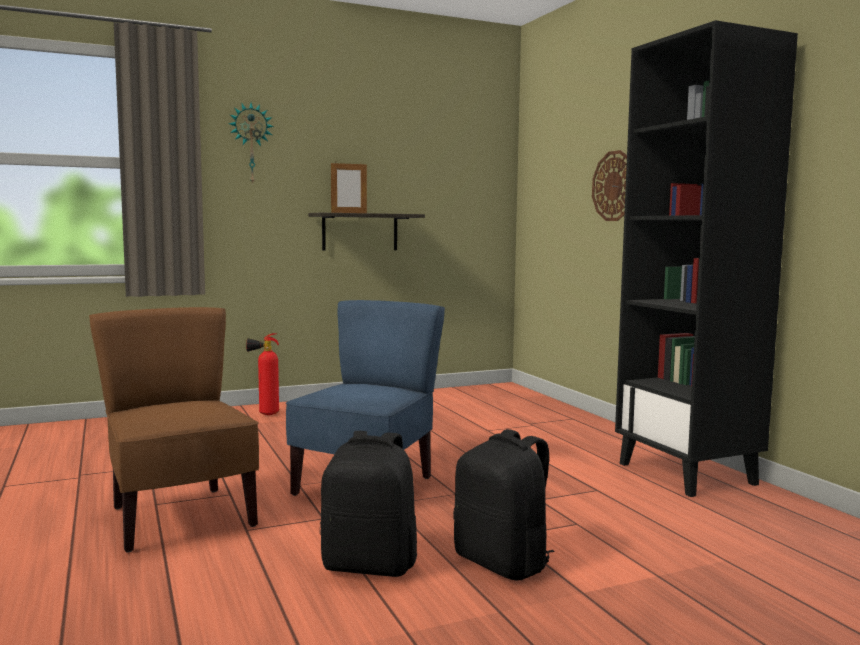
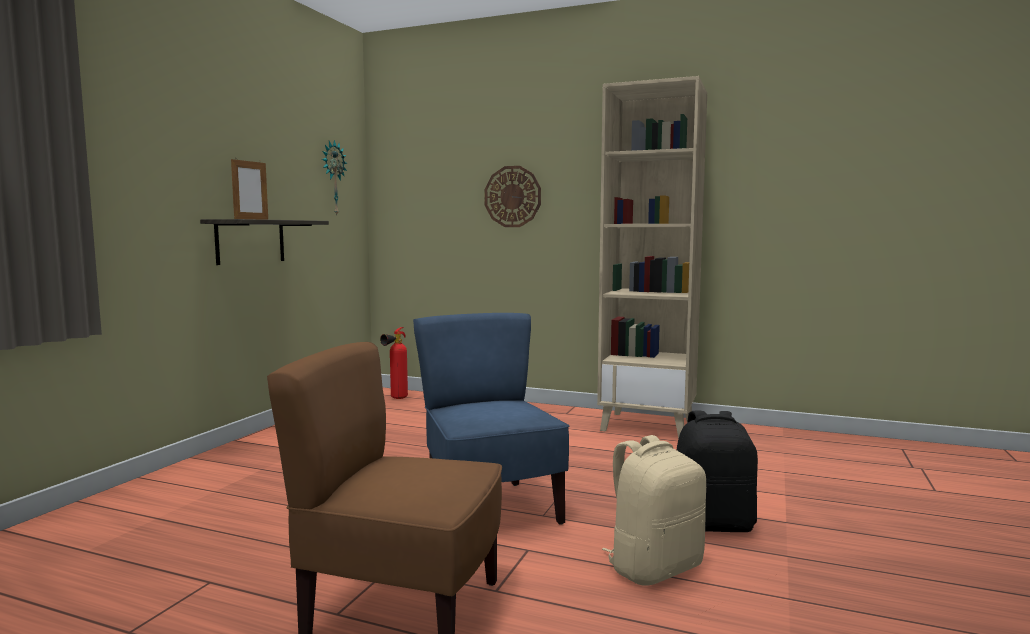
camera: 45 degrees left, 0 degrees up
wall clock [228,103,274,185] -> wall clock moved to [322,140,347,215]
fire extinguisher [246,333,279,415] -> fire extinguisher moved to [380,327,408,399]
black backpack [320,431,417,577] -> beige backpack [602,435,706,586]
black bookcase [615,20,798,497] -> beige bookcase [597,76,707,439]

